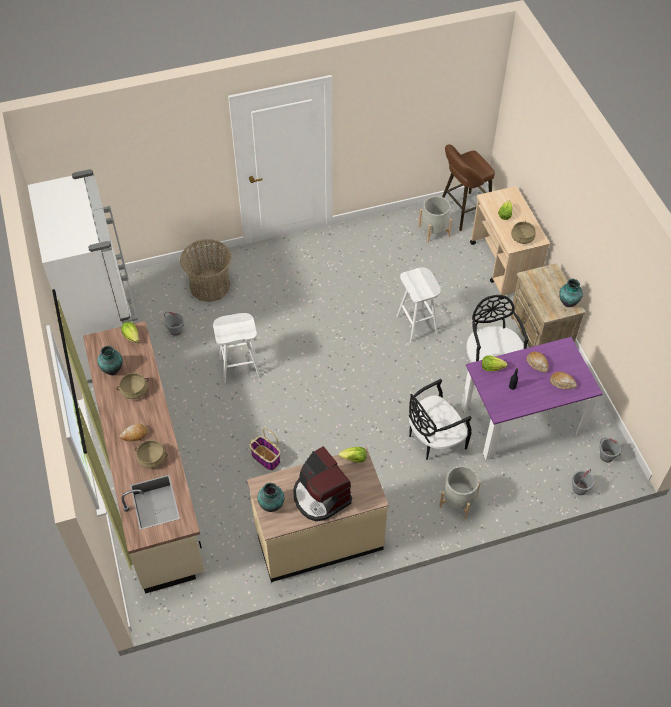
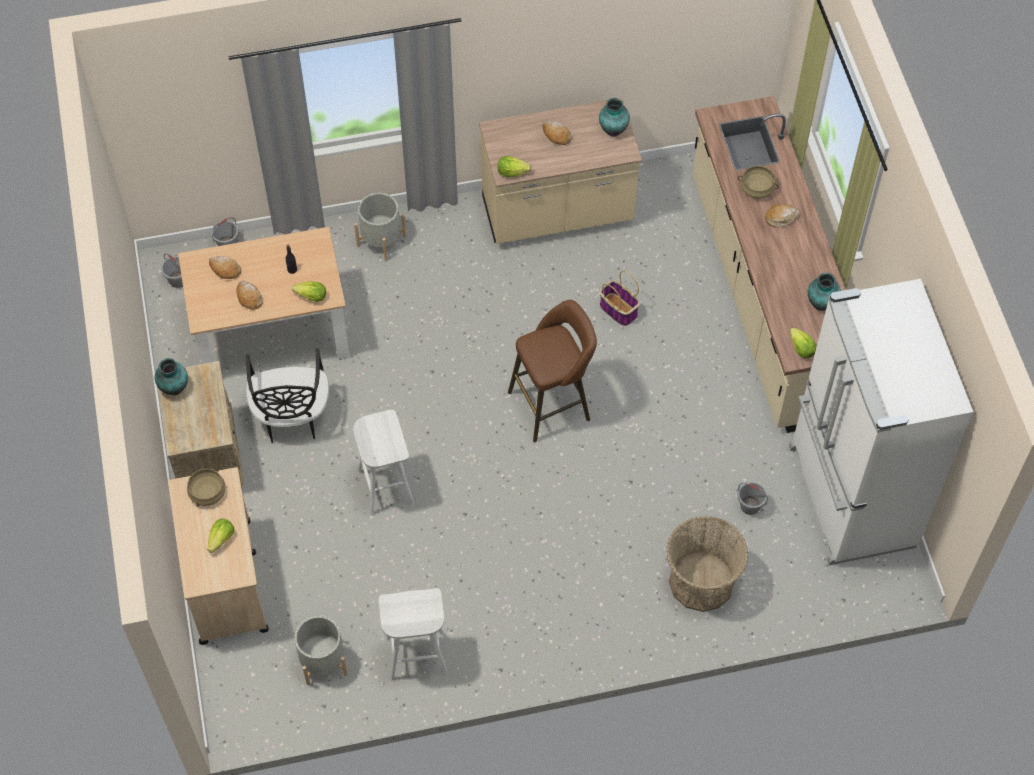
camera: 175 degrees left, 5 degrees up
beige cooking pot [116,373,149,399] -> none
white stool [213,313,260,383] -> white stool moved to [379,588,448,680]
coffee machine [293,446,352,521] -> bread [543,121,572,145]
black chair [409,379,472,460] -> none
brown stool [442,144,495,231] -> brown stool moved to [508,300,597,442]
purple dining table [461,337,603,460] -> beige dining table [178,227,350,364]

